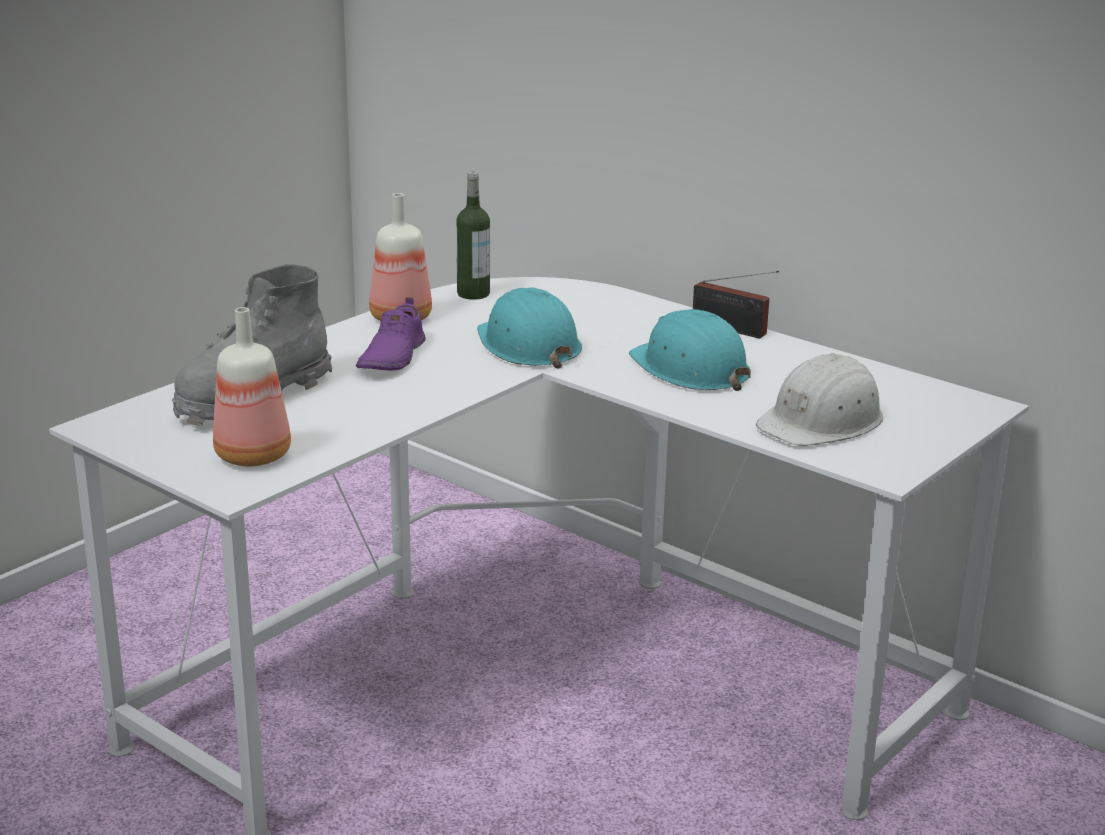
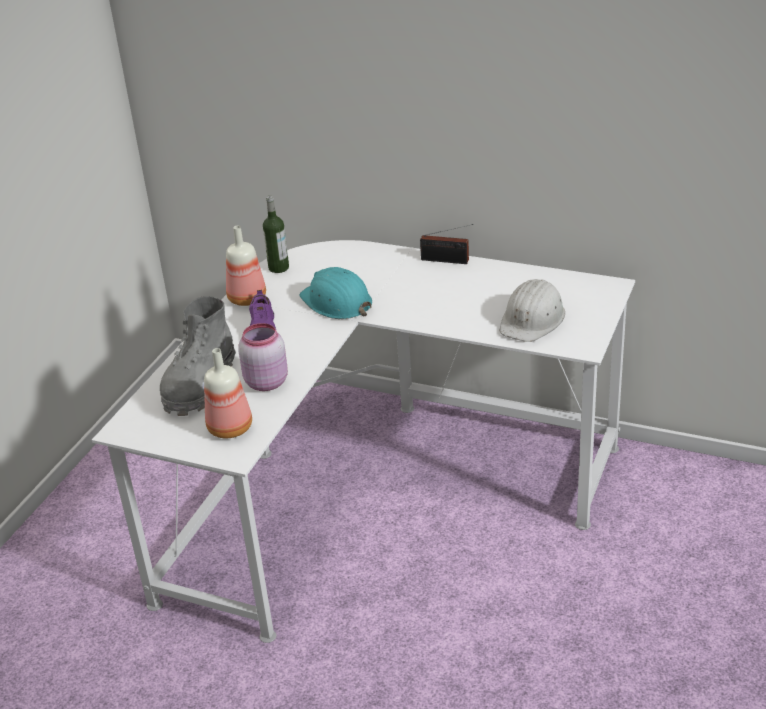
camera: 15 degrees left, 10 degrees up
turquoise hard hat [629,309,751,391] -> none
none -> pink jar [238,323,288,391]

